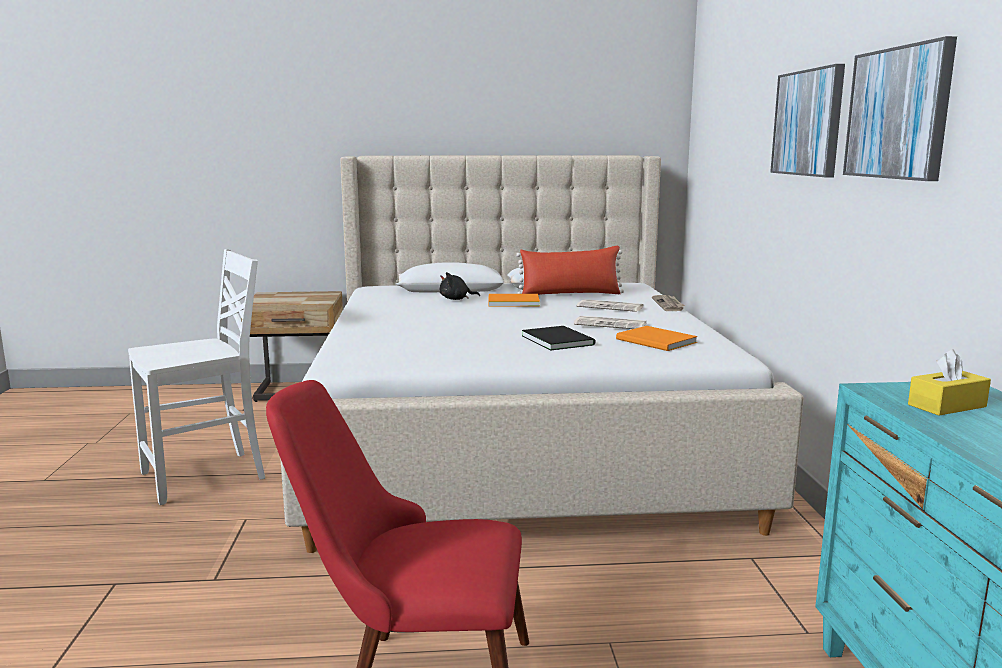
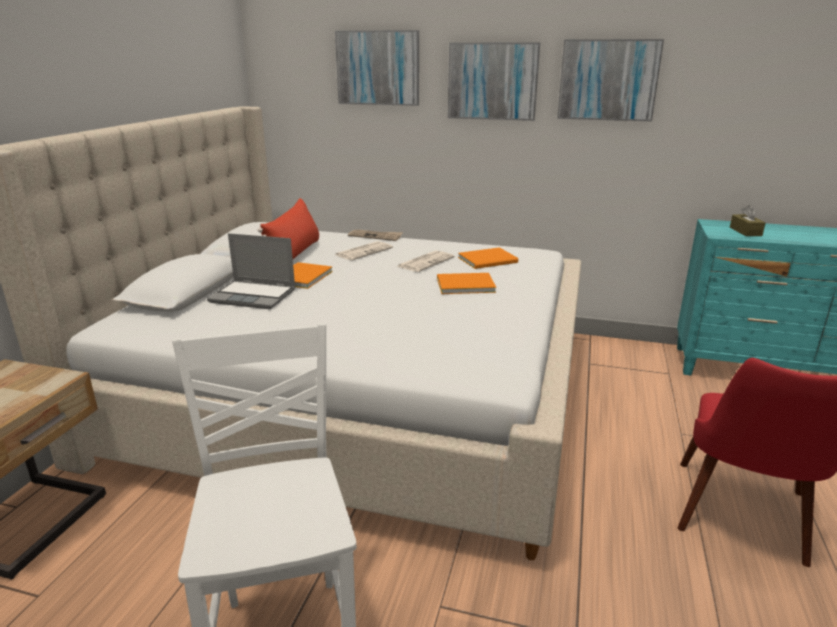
camera: 70 degrees left, 10 degrees up
black plush toy [440,272,480,300] -> laptop [207,233,296,309]
black book [522,326,595,351] -> orange book [437,273,496,294]
yellow tissue box [908,349,991,416] -> brown tissue box [730,205,766,236]
none -> picture [335,30,419,106]

